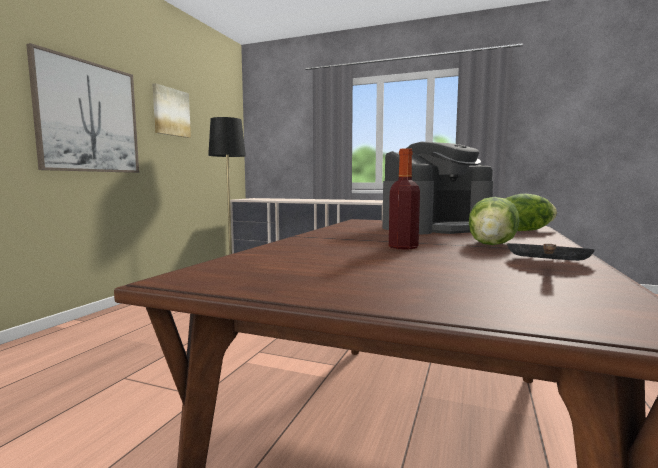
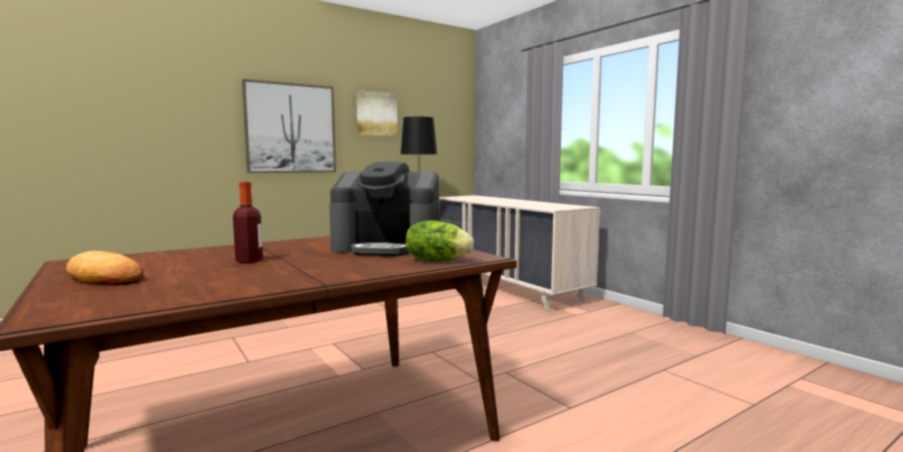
camera: 35 degrees right, 0 degrees up
lettuce [469,197,519,245] -> none
black frying pan [507,243,595,261] -> none
none -> bread [66,251,144,285]

